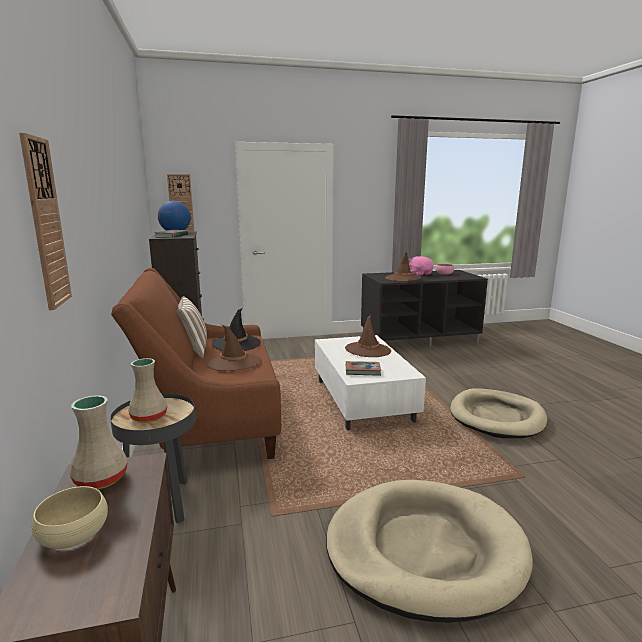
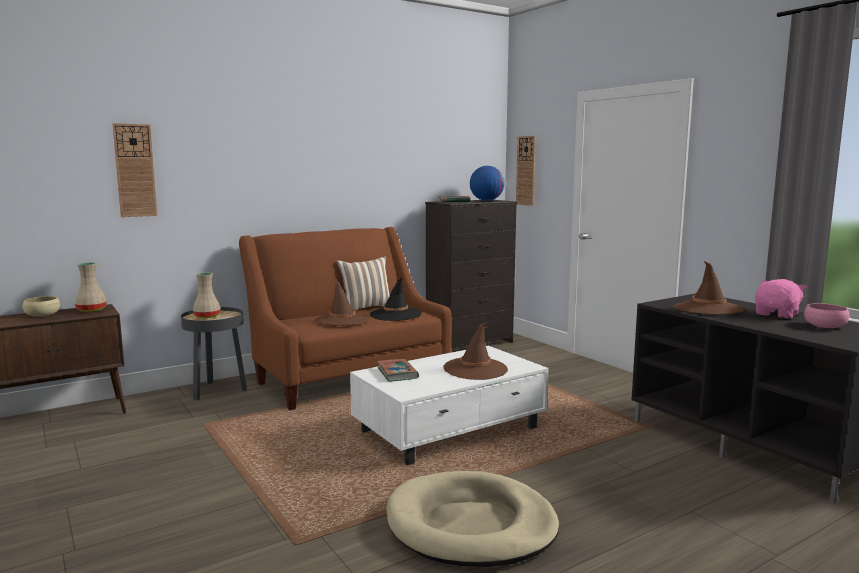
camera: 70 degrees right, 5 degrees down
beige dog bed [326,480,533,623] -> none

